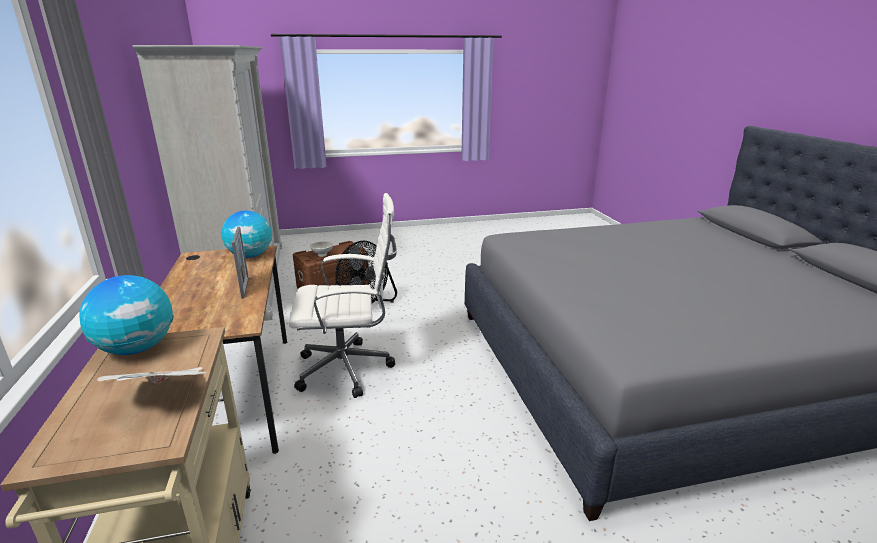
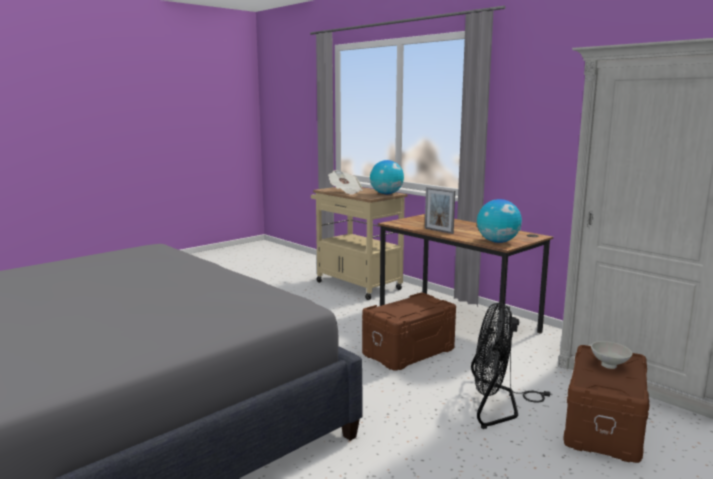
camera: 150 degrees right, 10 degrees down
white office chair [289,193,397,398] -> brown storage box [362,293,456,371]

